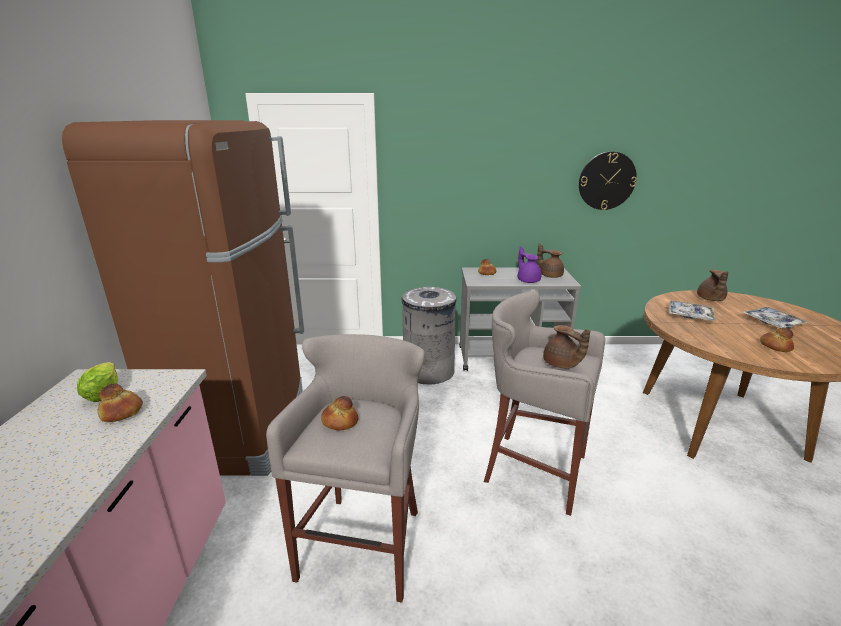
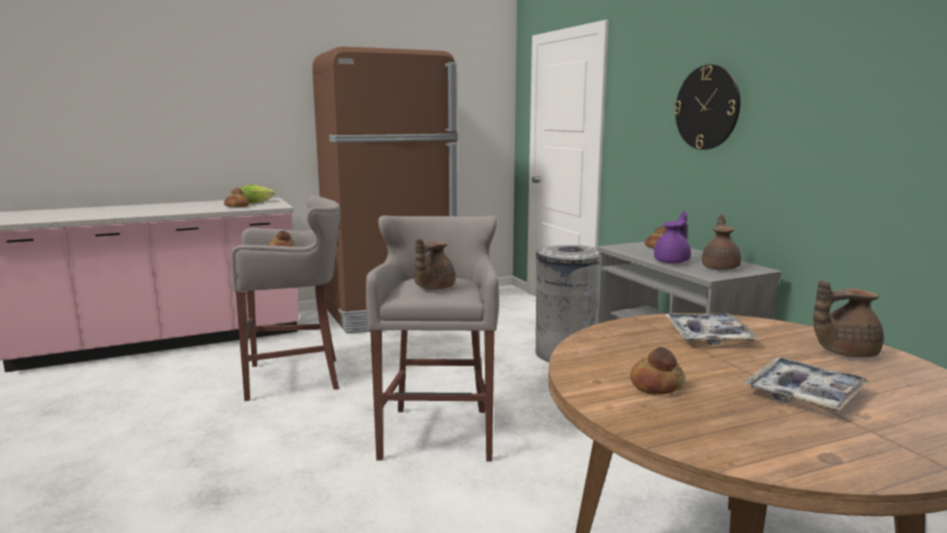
camera: 65 degrees right, 10 degrees down
wall clock [579,152,637,210] -> wall clock moved to [674,64,740,150]

